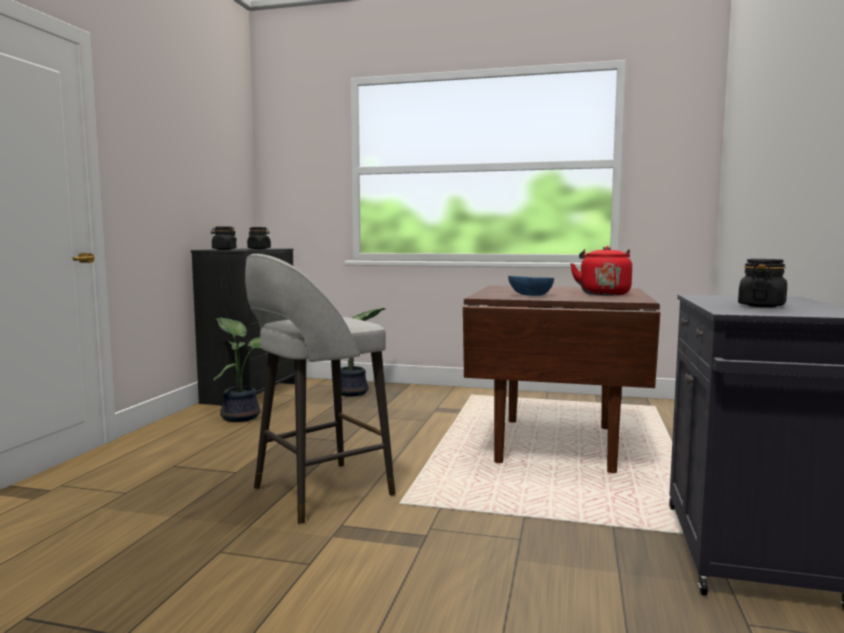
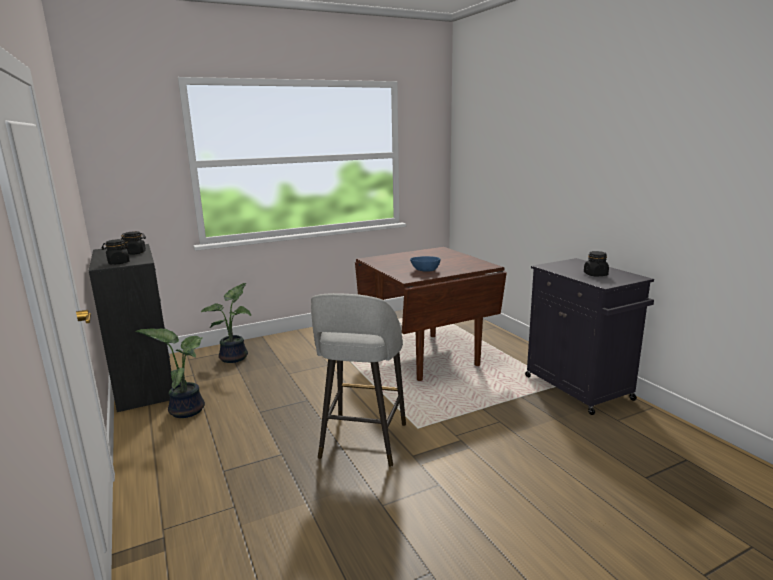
camera: 40 degrees left, 10 degrees up
red kettle [570,246,632,296] -> none

